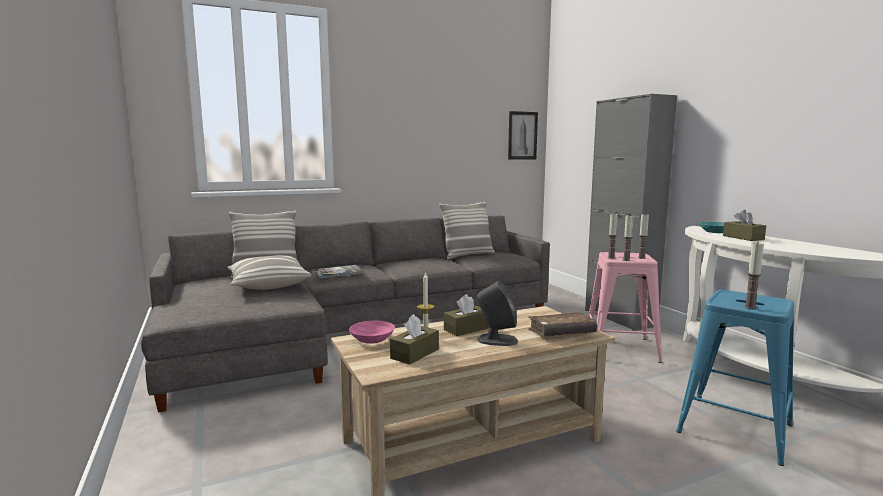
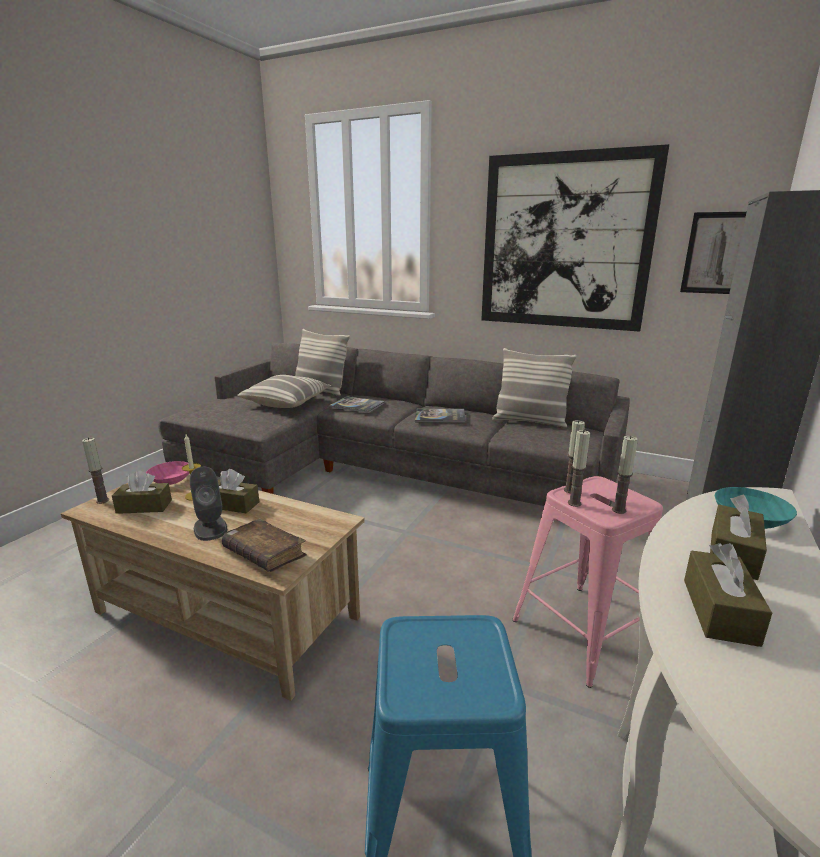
camera: 50 degrees right, 10 degrees up
candle [744,243,764,309] -> candle moved to [82,437,109,504]
none -> book [415,409,465,423]
none -> picture [481,144,669,332]
none -> brown tissue box [684,543,772,647]

